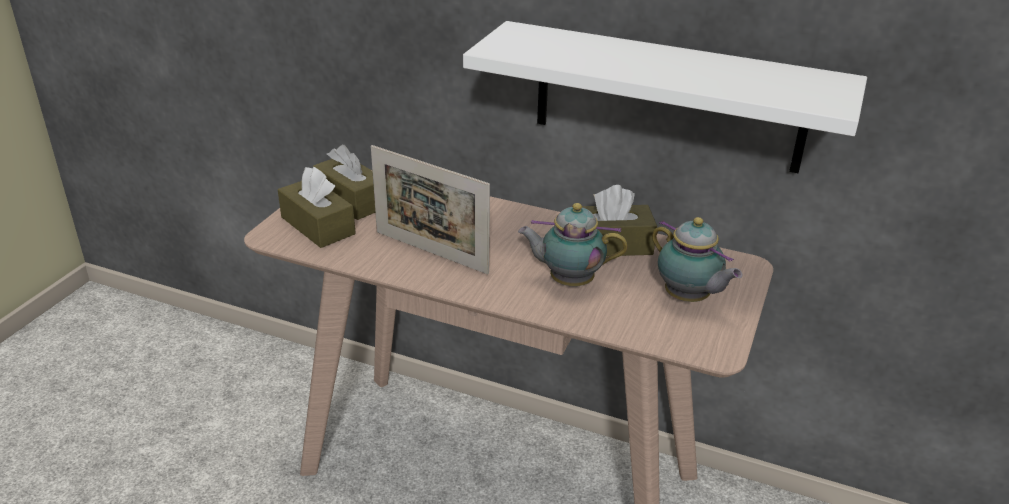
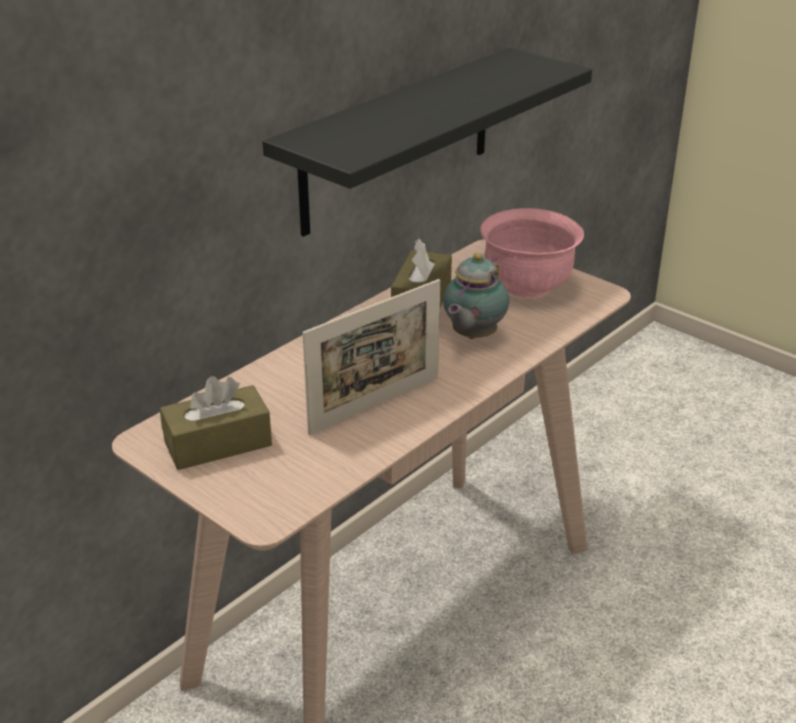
camera: 70 degrees left, 0 degrees up
brown tissue box [278,167,356,248] -> none
white shelf [463,21,867,173] -> black shelf [263,48,592,237]
teapot [652,217,742,302] -> pink bowl [480,208,584,298]

